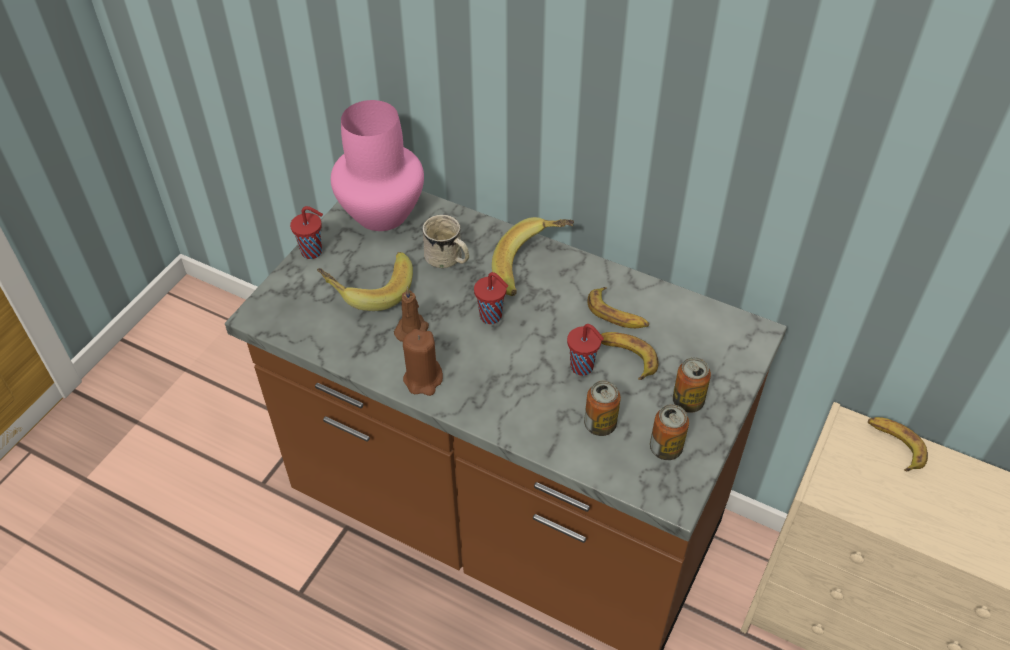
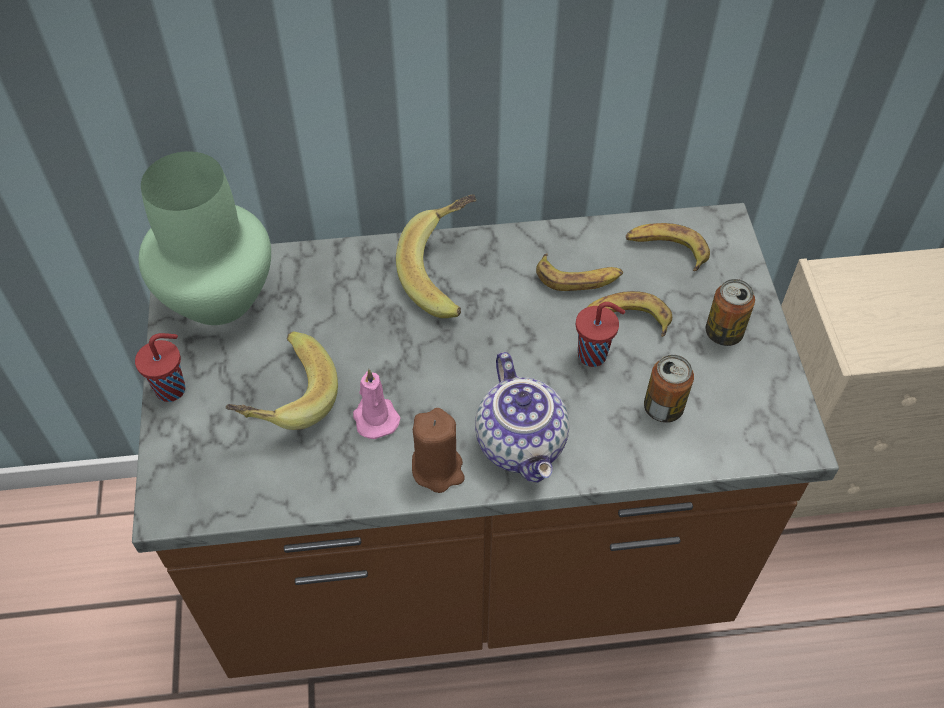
camera: 35 degrees left, 5 degrees up
pink vase [331,100,424,231] -> green vase [139,151,271,325]
brown candle [394,287,429,342] -> pink candle [353,369,400,439]
white mug [422,215,469,268] -> none
red cup [474,272,508,324] -> none
can [650,404,689,460] -> none
banana [868,417,928,471] -> banana moved to [626,223,710,271]
none -> teapot [475,352,569,483]

